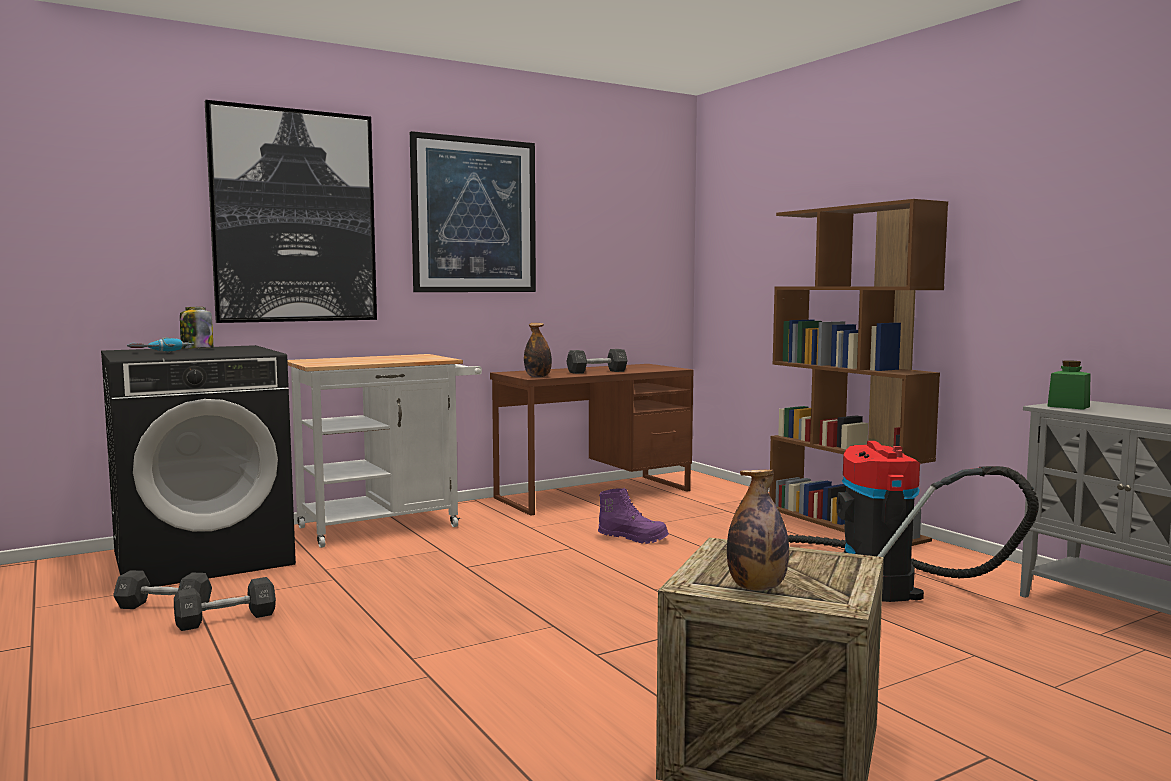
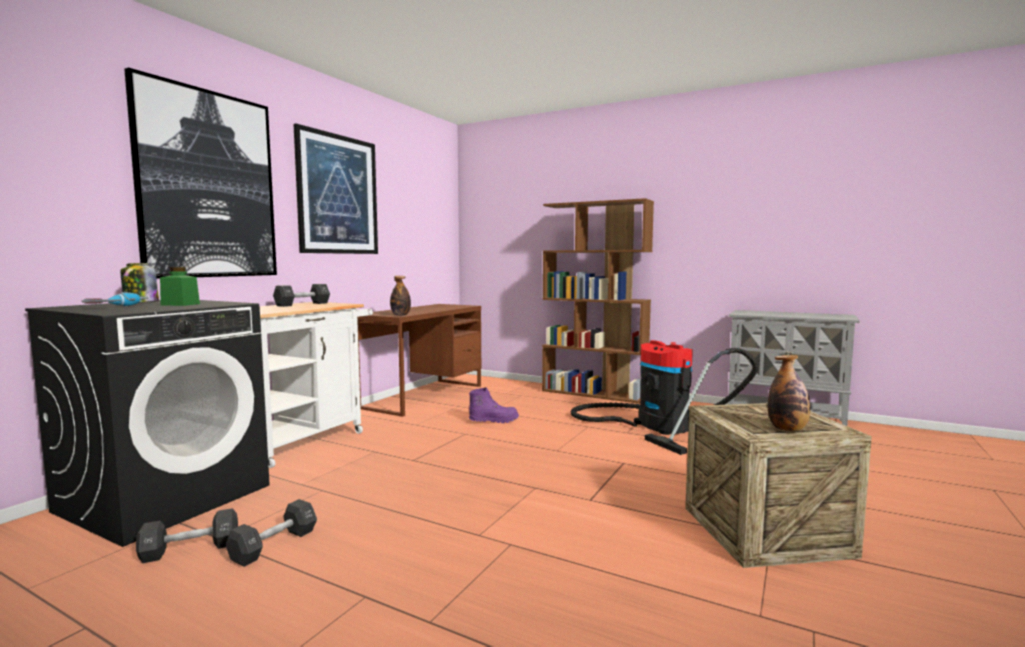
camera: 30 degrees left, 0 degrees up
black dumbbell [566,349,628,374] -> black dumbbell moved to [273,284,330,307]
green jar [1047,360,1091,410] -> green jar moved to [160,267,200,306]

